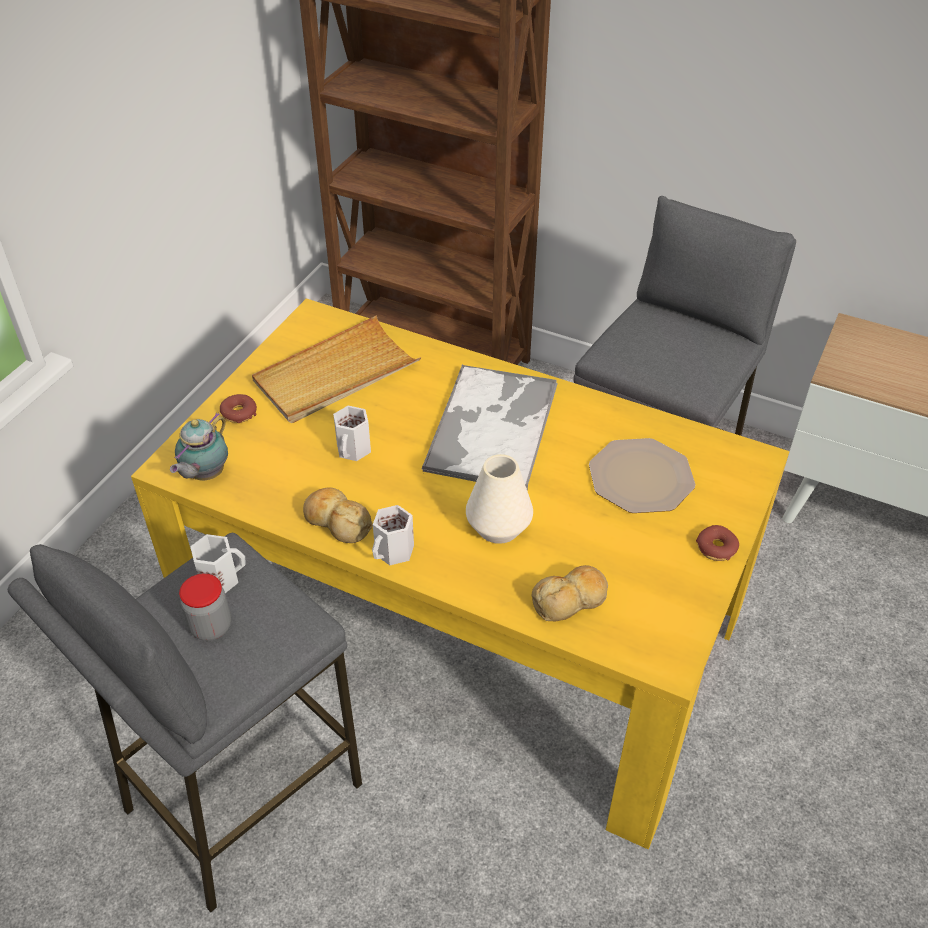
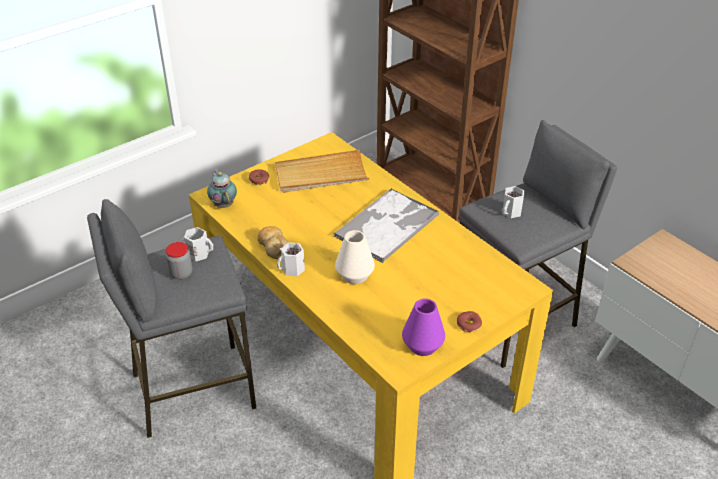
camera: 25 degrees right, 5 degrees down
teapot [170,412,228,480] -> teapot turned 105 degrees clockwise [207,171,237,208]
white mug [333,406,371,461] -> white mug moved to [502,186,524,218]
bread [532,565,608,622] -> none
plate [589,438,696,513] -> none
none -> purple vase [402,298,445,356]

